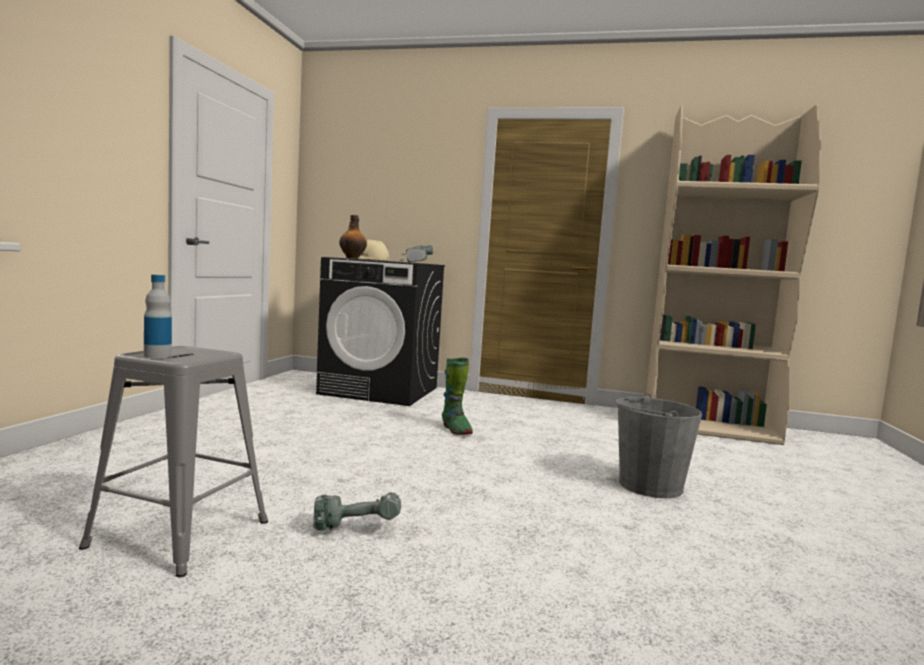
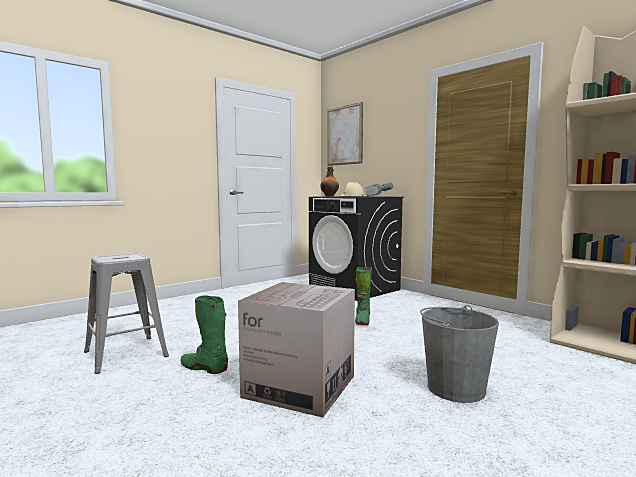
camera: 35 degrees right, 0 degrees up
bottle [144,274,172,358] -> none
power drill [313,492,401,530] -> green boot [181,295,228,374]
none -> cardboard box [238,282,355,418]
none -> picture [327,102,363,166]

